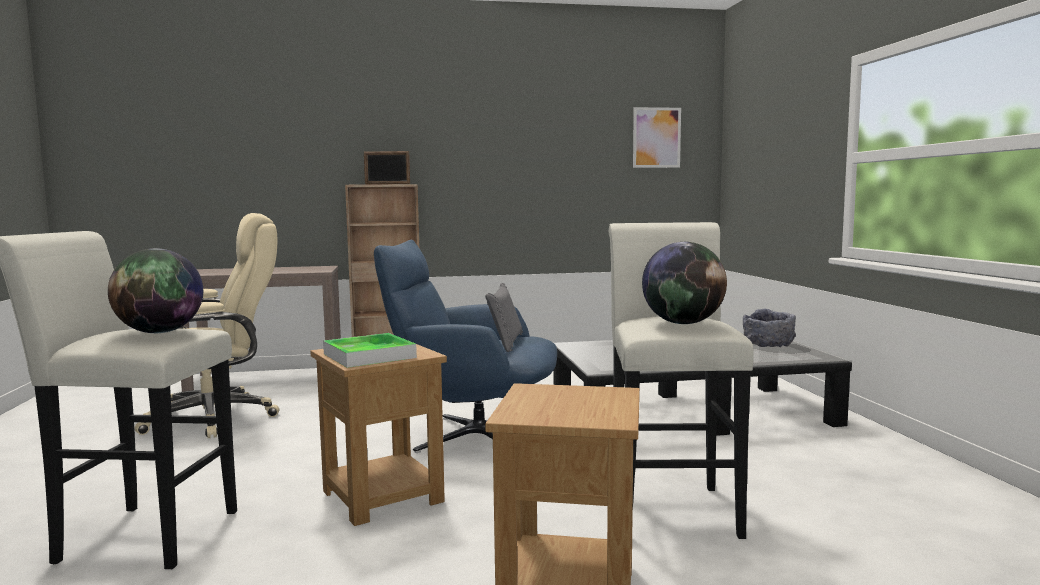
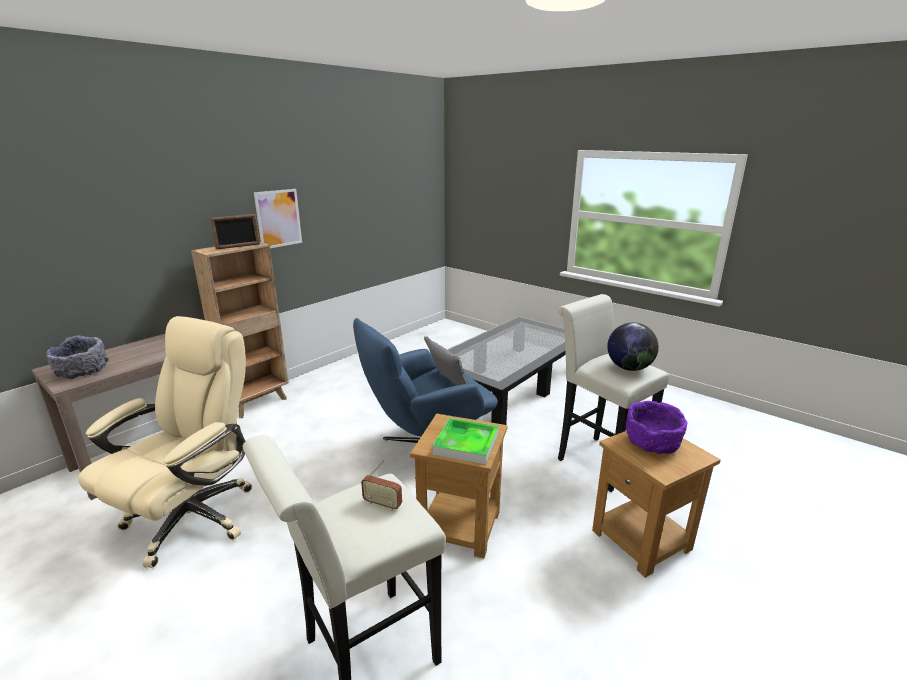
camera: 40 degrees left, 15 degrees up
globe [108,248,203,333] -> radio [361,460,402,511]
picture [633,107,681,168] -> picture moved to [254,189,302,248]
grey bowl [743,308,796,347] -> grey bowl moved to [46,335,109,379]
none -> purple bowl [626,401,687,454]

